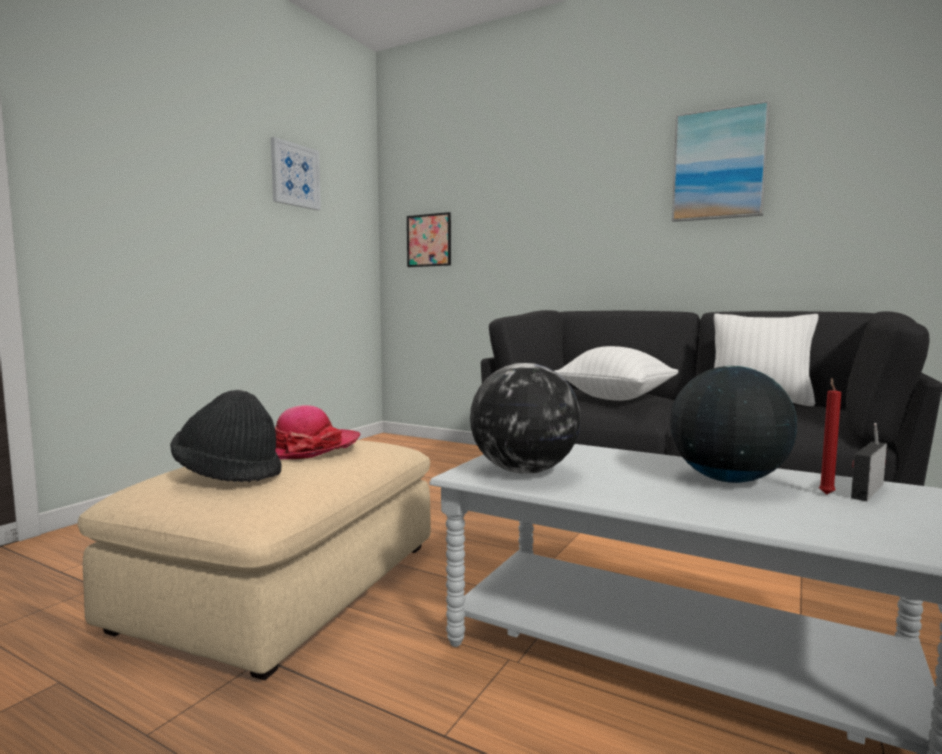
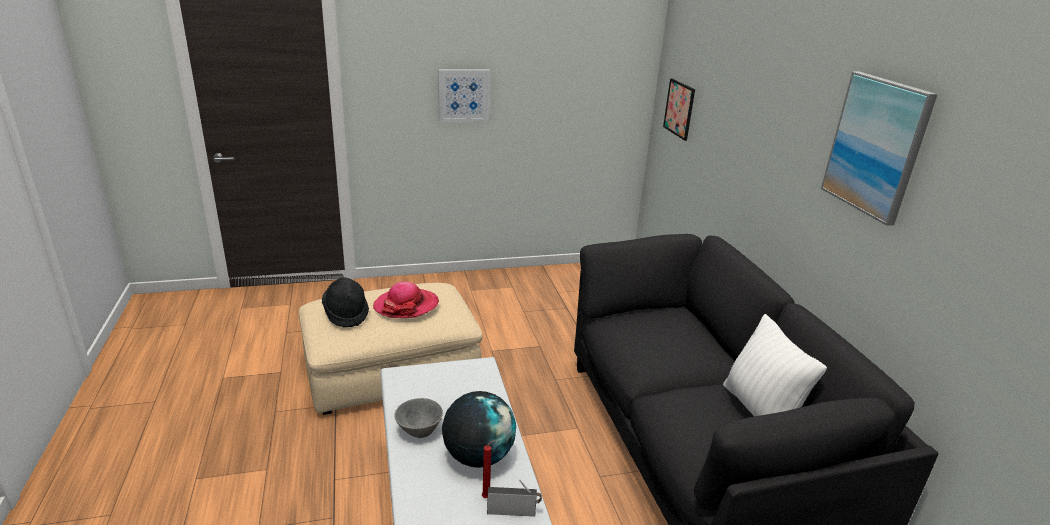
camera: 45 degrees right, 20 degrees up
picture [271,137,321,210] -> picture moved to [438,69,490,122]
globe [470,363,581,474] -> none
white pillow [555,346,679,401] -> none
none -> grey bowl [394,398,443,438]

